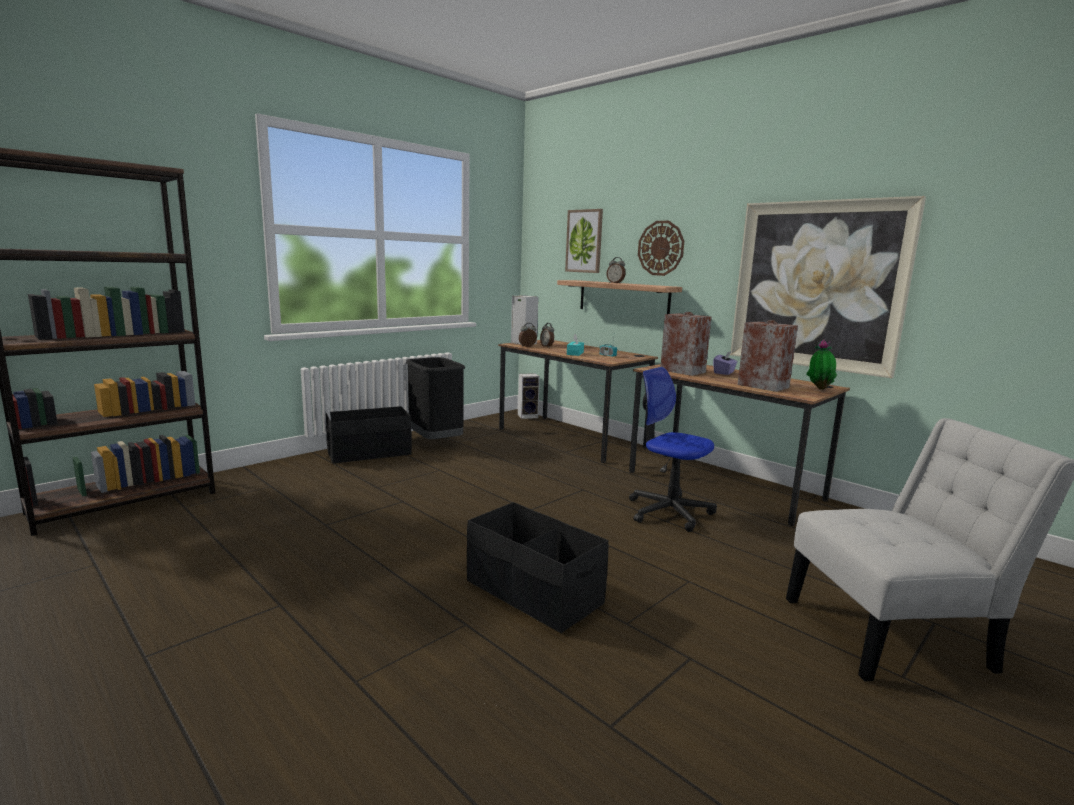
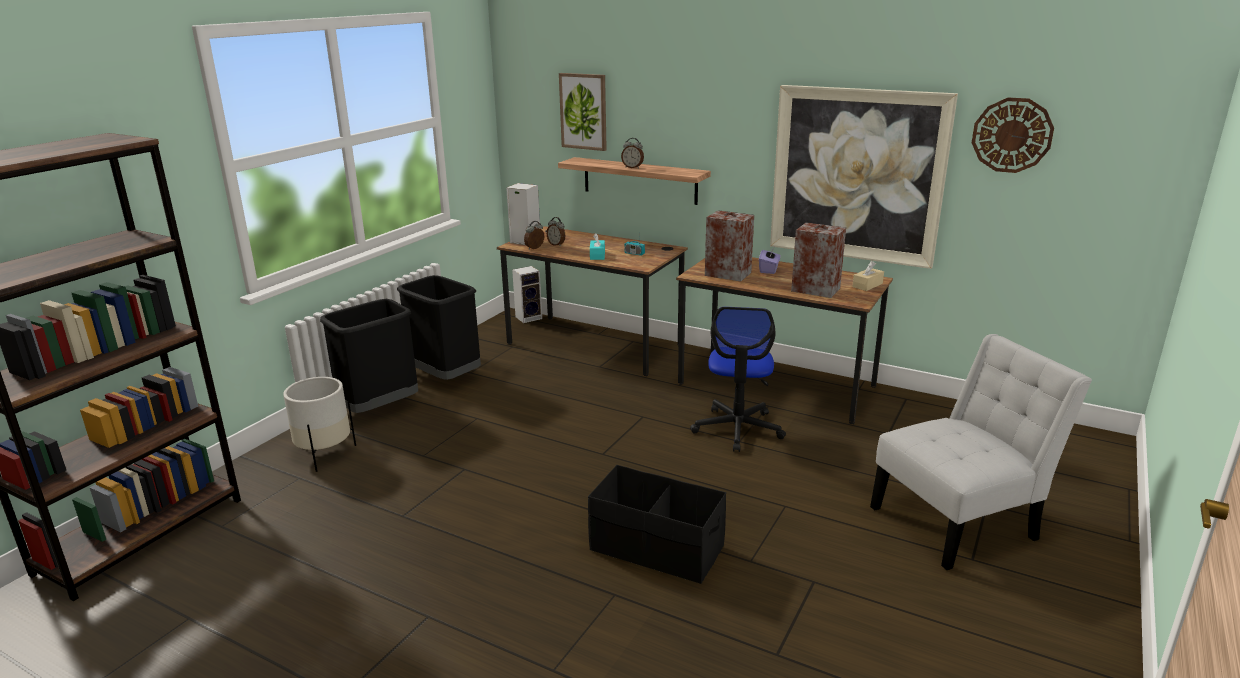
camera: 15 degrees left, 10 degrees up
black storage box [326,406,412,464] -> black trash can [320,299,418,413]
office chair [629,367,717,532] -> office chair turned 105 degrees counterclockwise [690,307,786,452]
wall clock [638,221,684,276] -> wall clock moved to [972,98,1054,173]
potted plant [807,339,837,390] -> beige tissue box [852,261,884,291]
none -> white planter [283,377,356,472]

